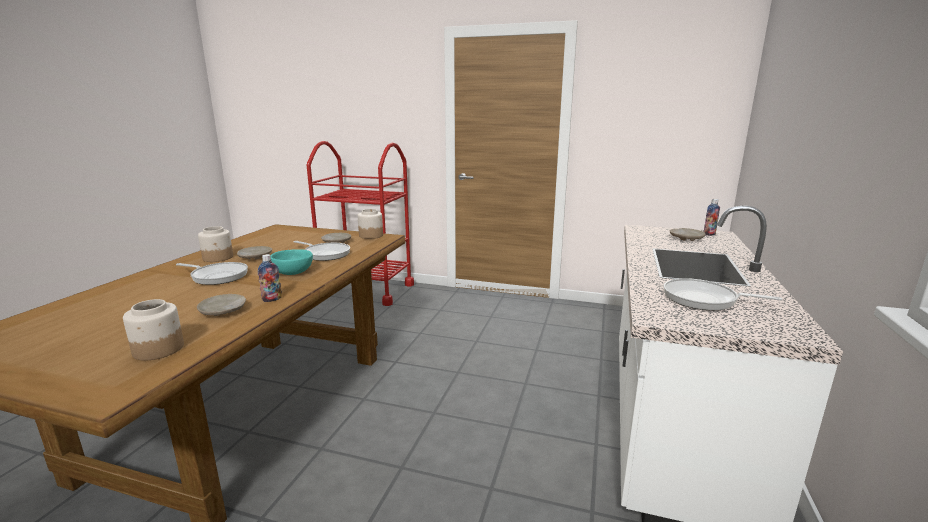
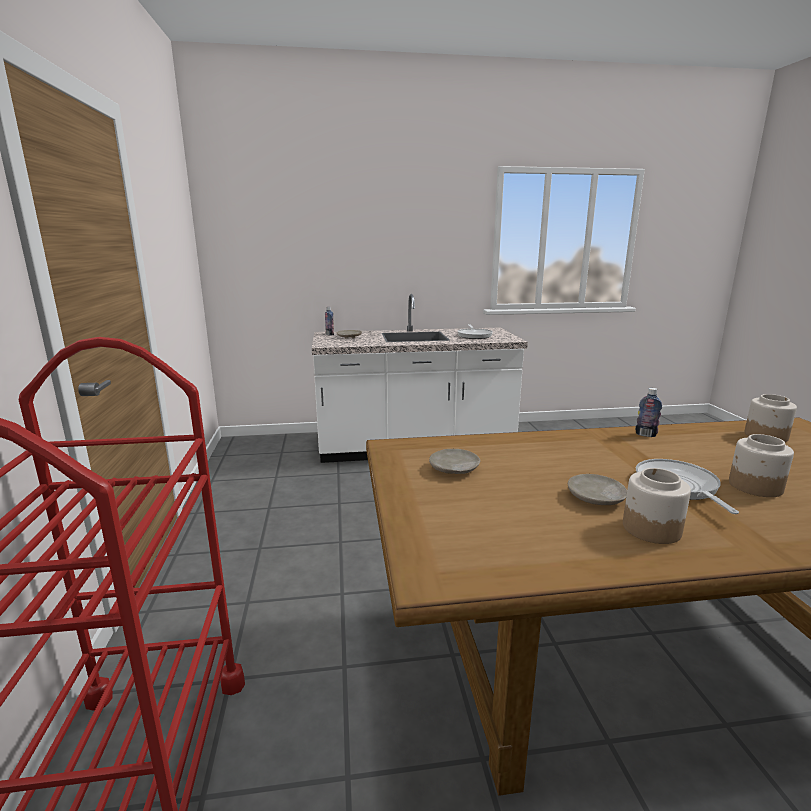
camera: 115 degrees left, 0 degrees up
beige plate [197,294,246,316] -> none
turquoise bowl [270,249,313,275] -> none
frying pan [294,241,350,261] -> none
jar [358,209,383,239] -> jar moved to [729,434,794,497]

